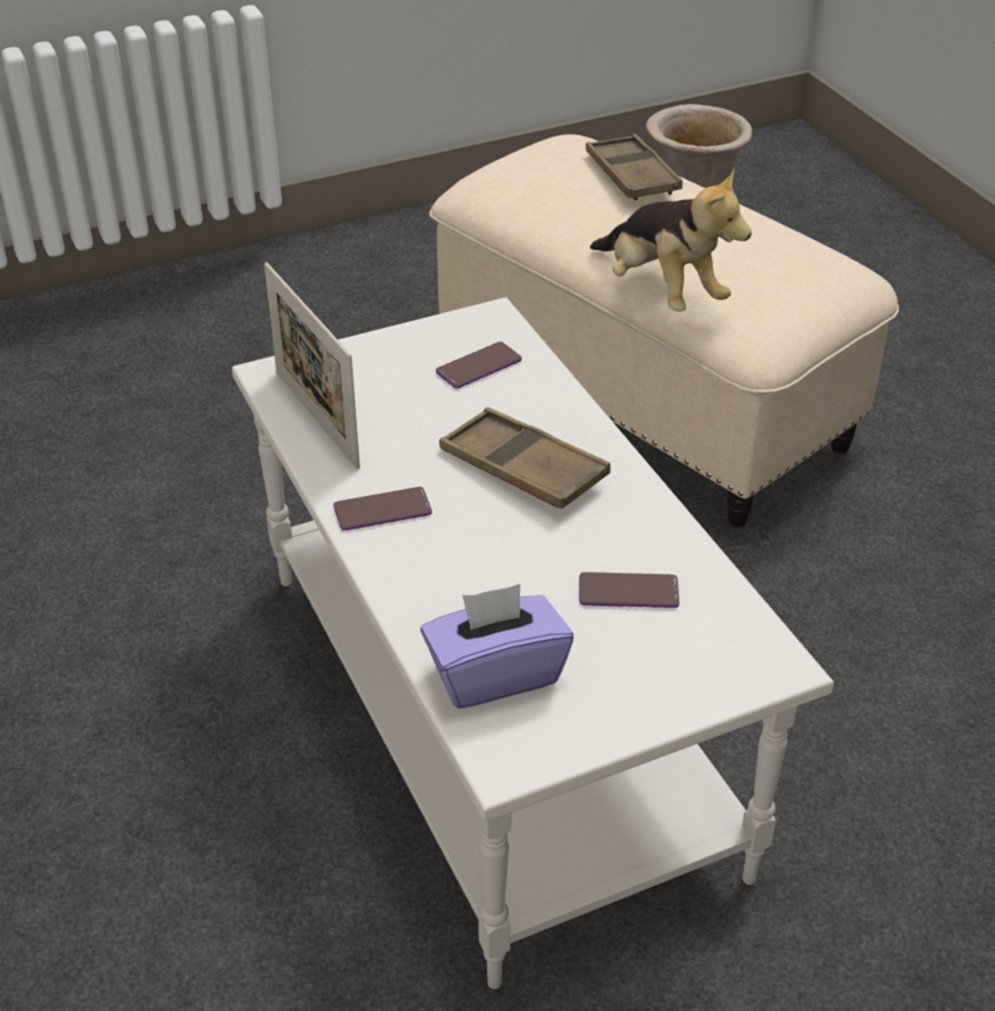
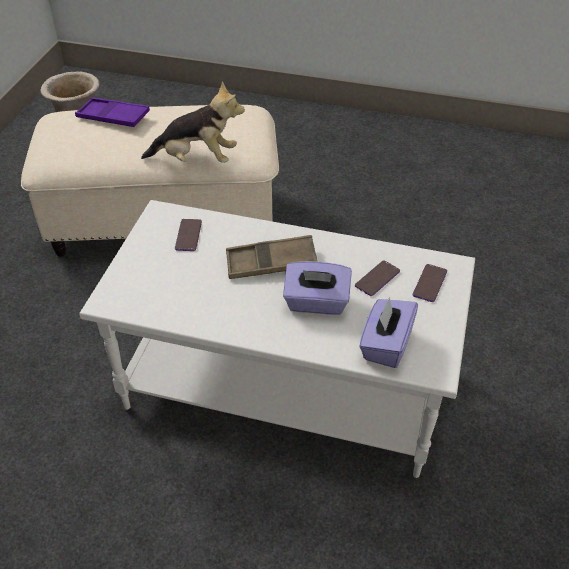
camera: 50 degrees left, 5 degrees up
picture frame [264,262,360,470] -> none
phone [334,487,432,531] -> phone moved to [413,264,447,302]
brown tray [586,134,682,201] -> purple tray [75,97,150,127]
none -> purple tissue box [283,261,352,315]

